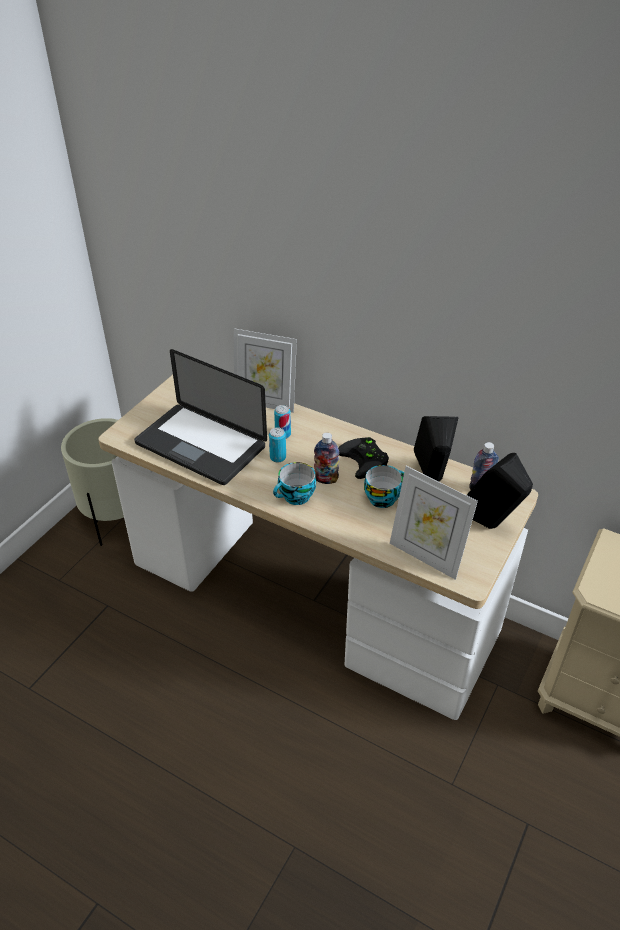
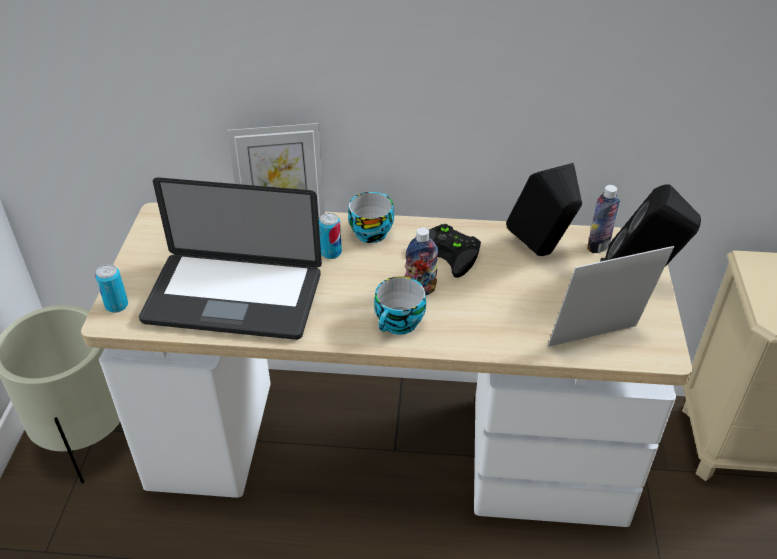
camera: 25 degrees left, 0 degrees up
can [269,427,286,463] -> can moved to [95,264,128,313]
cup [364,465,404,508] -> cup moved to [348,192,394,243]
picture frame [390,466,478,580] -> picture frame turned 150 degrees clockwise [548,246,674,347]

